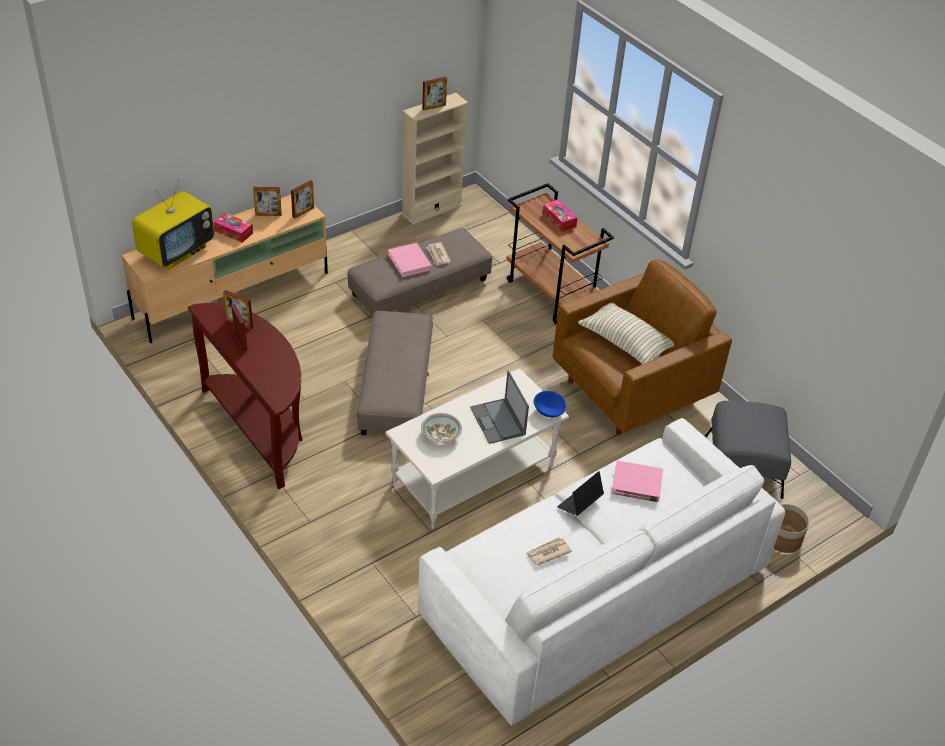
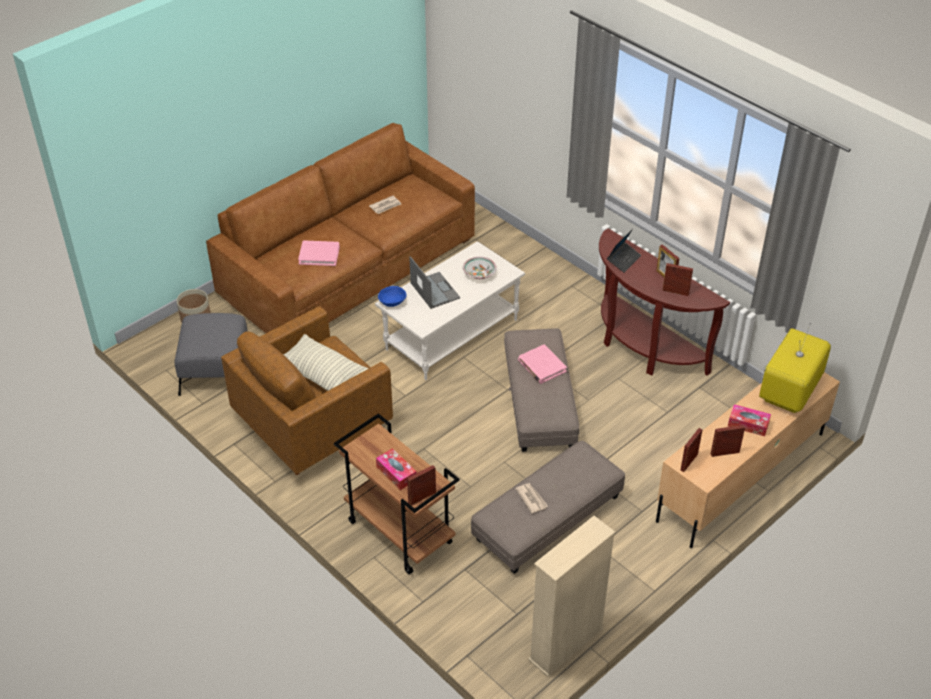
camera: 175 degrees right, 0 degrees up
pink book [388,243,432,277] -> pink book moved to [518,344,567,384]
white sofa [418,418,785,726] -> brown sofa [206,123,475,333]
picture frame [422,77,447,110] -> picture frame moved to [407,465,436,506]
laptop [557,471,604,516] -> laptop moved to [607,229,641,273]

